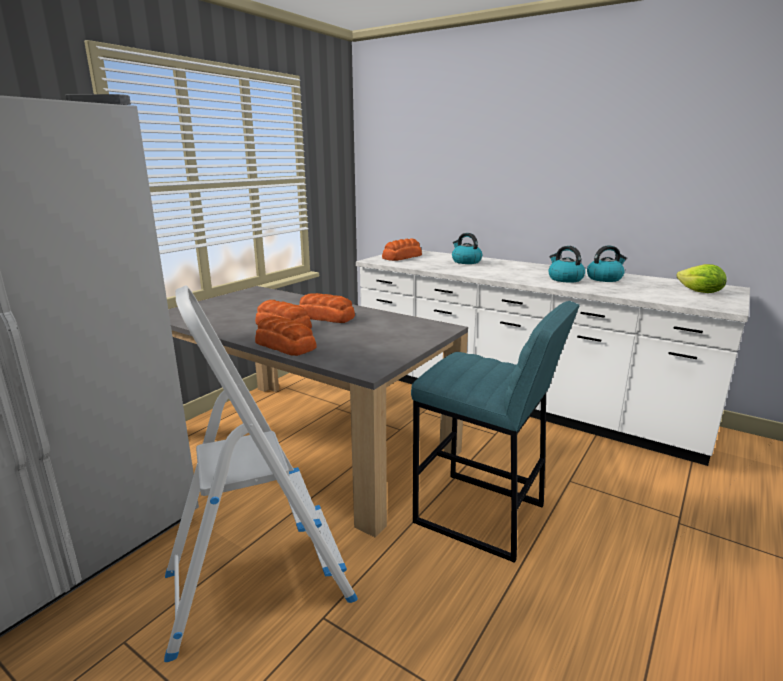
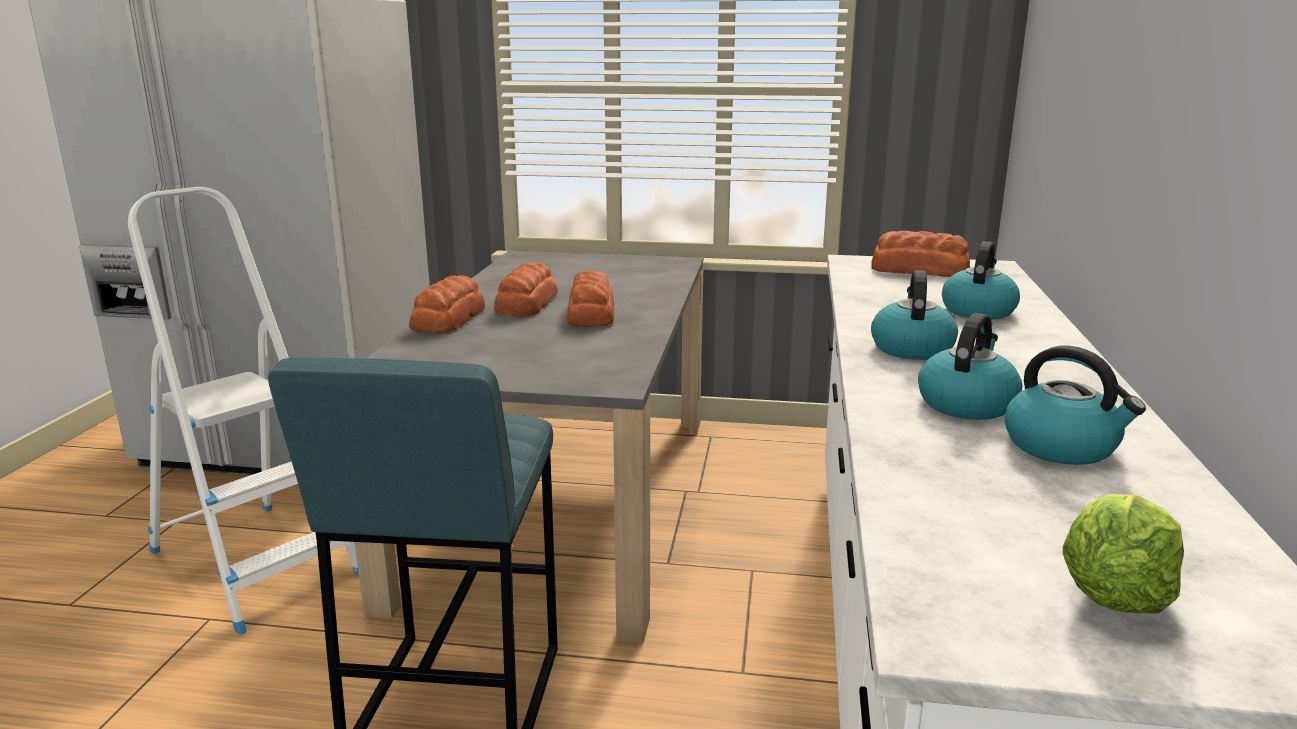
camera: 65 degrees right, 0 degrees up
none -> kettle [871,270,958,360]

